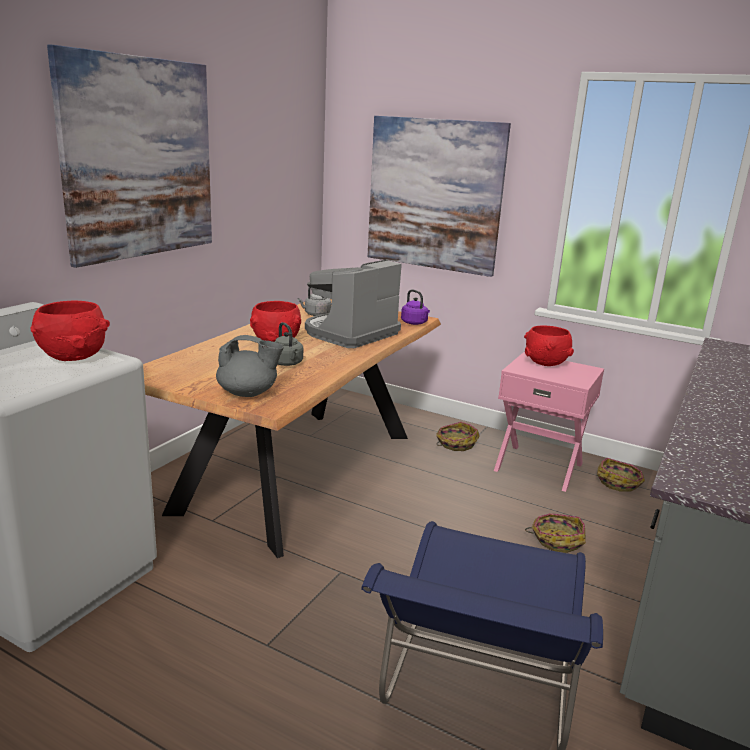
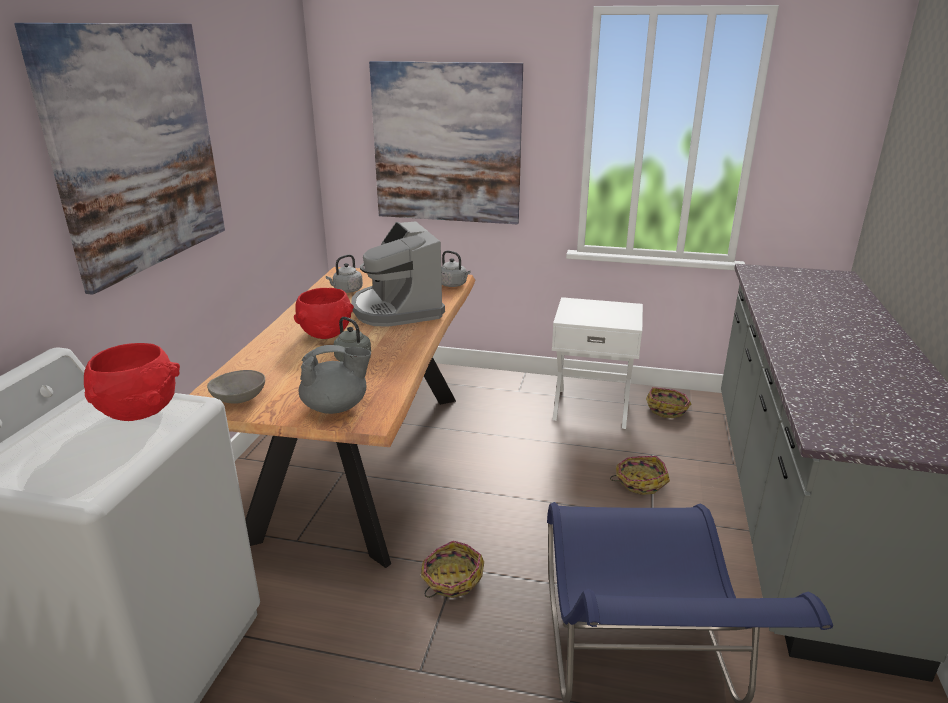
camera: 15 degrees left, 5 degrees up
coffee machine [305,259,402,348] -> coffee machine turned 45 degrees counterclockwise [351,221,445,327]
purple kettle [401,289,430,325] -> grey kettle [441,250,470,287]
basket [436,422,480,451] -> basket moved to [421,541,484,598]
pink nightstand [494,352,604,492] -> white nightstand [552,297,643,429]
red bowl [524,326,574,366] -> none
none -> grey bowl [207,370,265,404]

